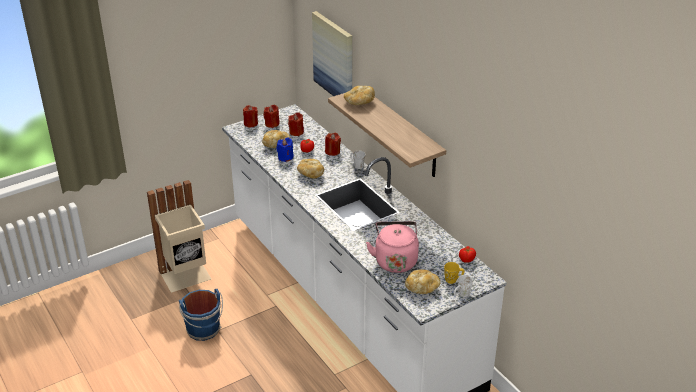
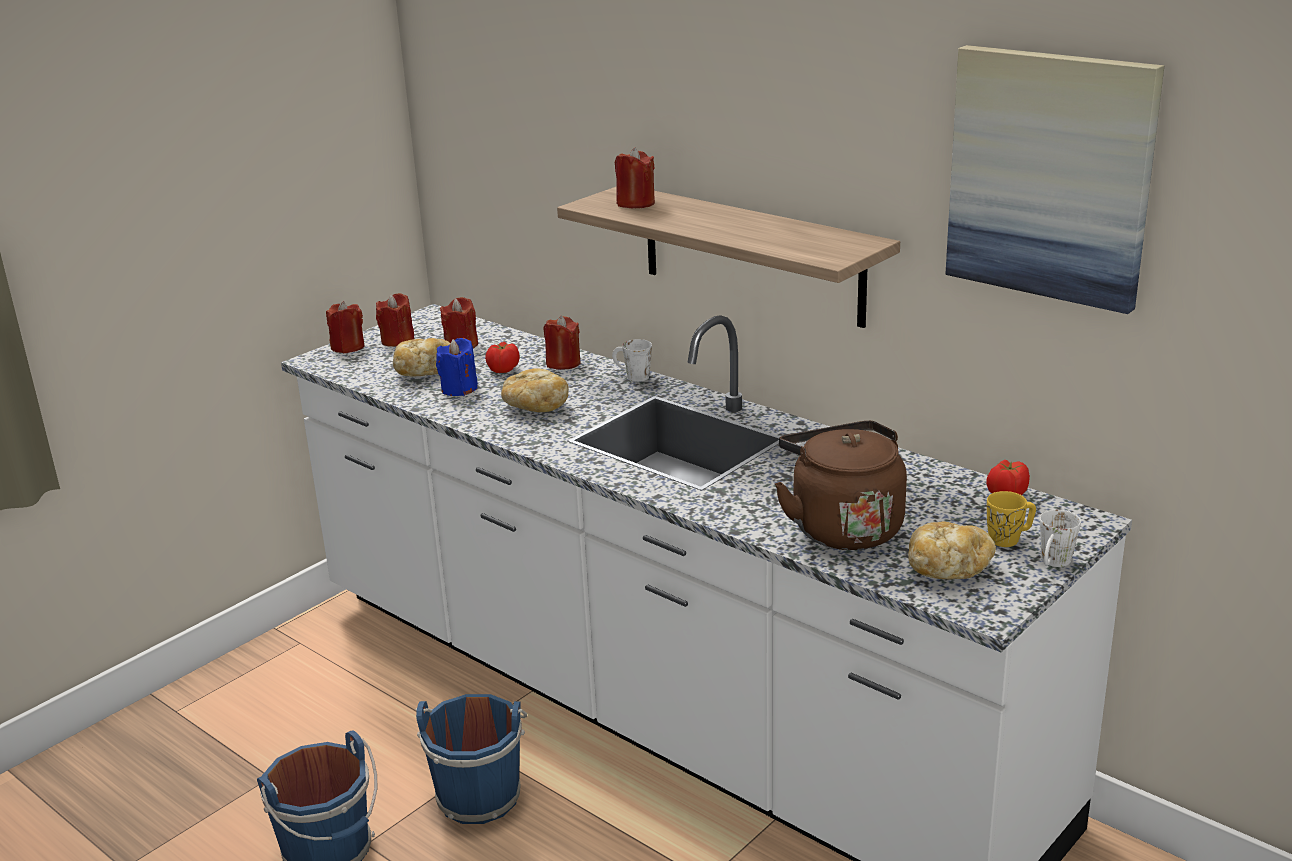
camera: 15 degrees left, 10 degrees down
beige trash can [147,180,211,293] -> none
picture [312,11,352,96] -> picture moved to [945,45,1165,314]
bread [344,86,375,105] -> red candle [615,148,655,208]
pink kettle [366,221,419,273] -> brown kettle [775,421,907,550]
none -> blue bucket [415,694,527,824]

